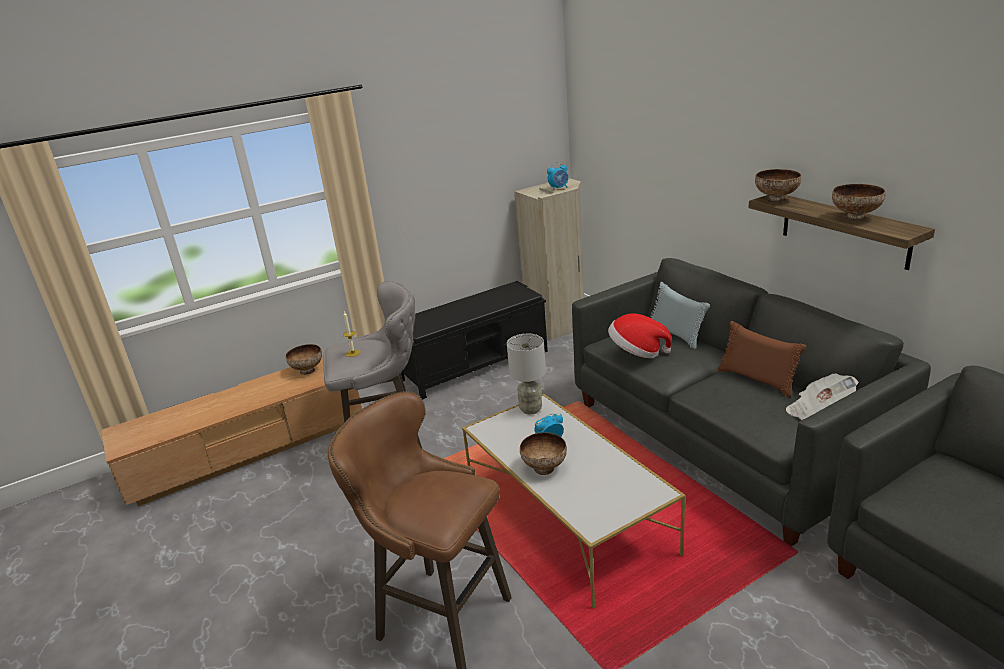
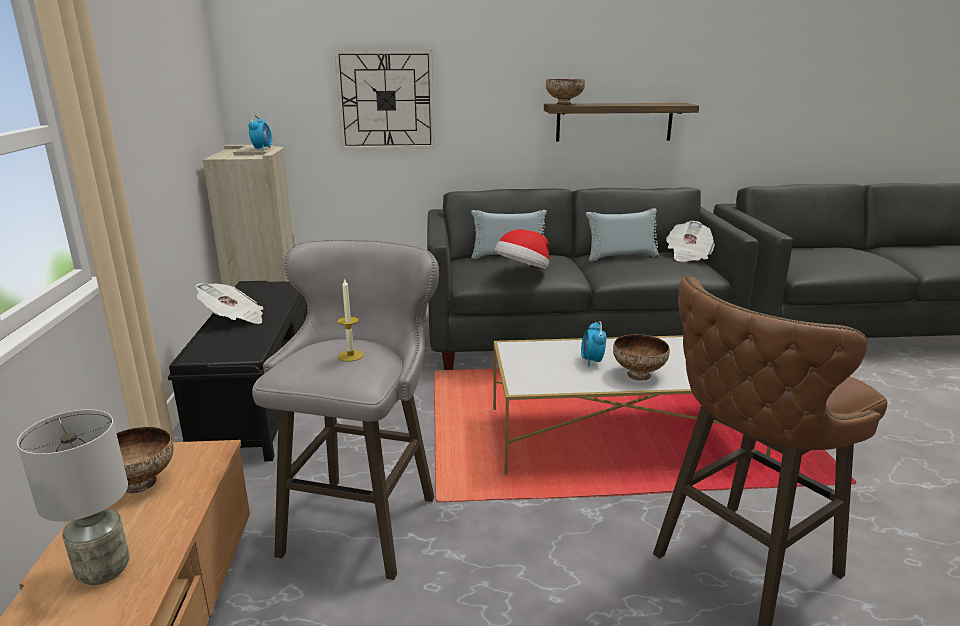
camera: 65 degrees left, 5 degrees down
grey table lamp [507,334,546,414] -> grey table lamp moved to [17,409,130,585]
brown pillow [718,321,806,397] -> blue pillow [586,208,659,261]
bowl [832,184,885,222] -> none
none -> newspaper [196,283,263,324]
none -> wall clock [334,50,435,150]

